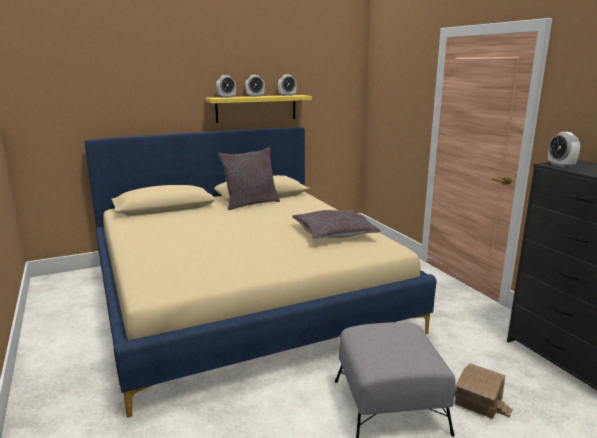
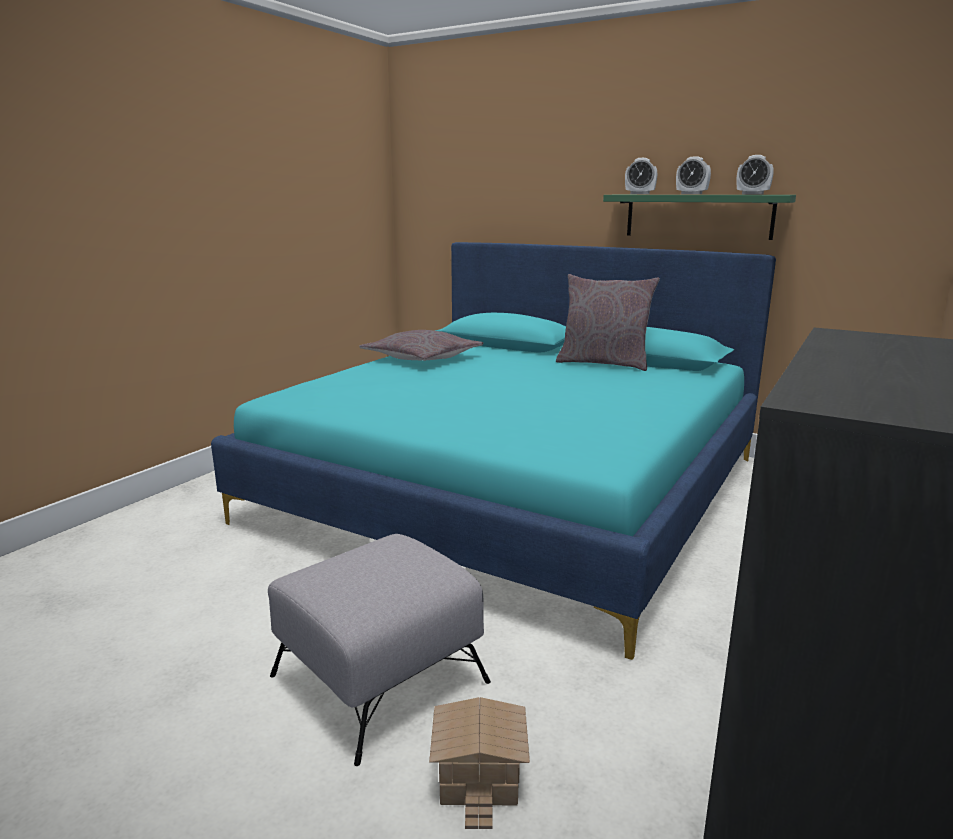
camera: 55 degrees right, 0 degrees up
beige bed [84,127,437,418] -> turquoise bed [211,242,776,660]
yellow shelf [206,95,312,123] -> green shelf [603,195,796,240]
grey pillow [292,210,380,239] -> grey pillow moved to [360,330,483,361]
alarm clock [548,132,580,168] -> none

